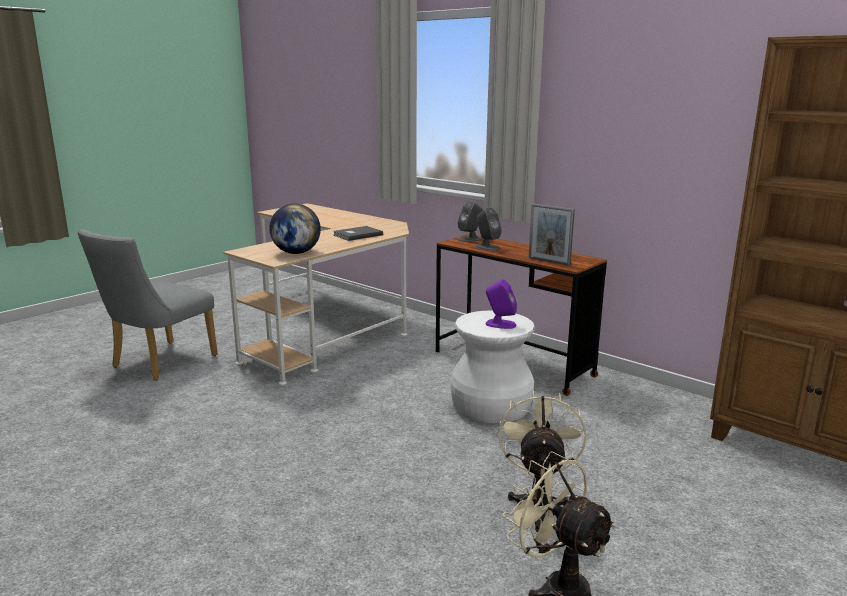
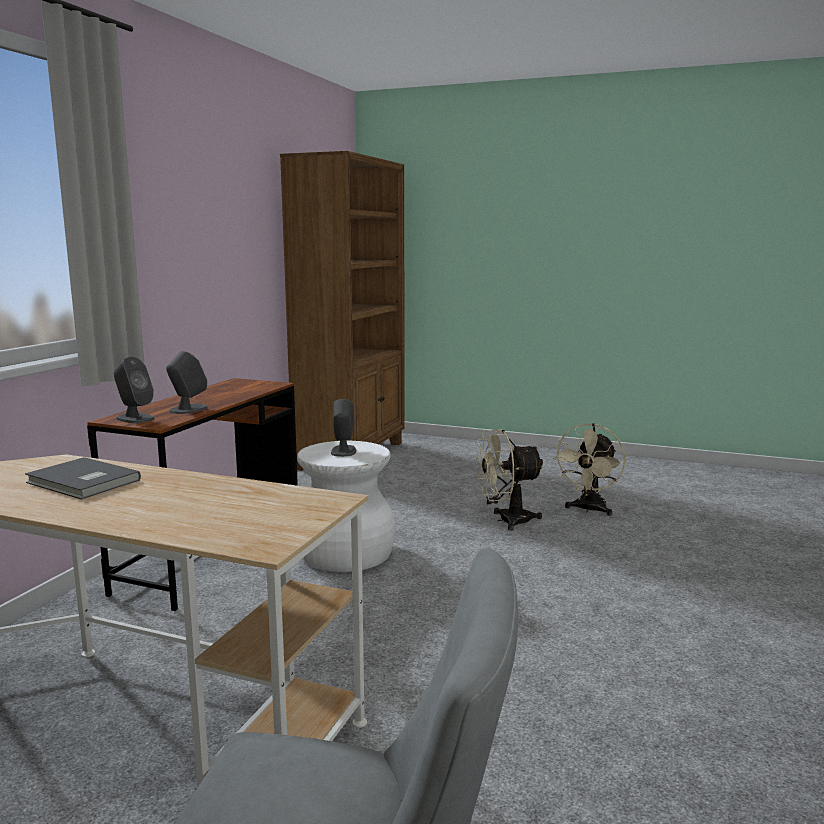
camera: 110 degrees left, 5 degrees down
globe [269,203,321,254] -> none
purple speaker [486,279,517,329] -> grey speaker [331,399,356,457]
picture frame [529,204,575,266] -> none

